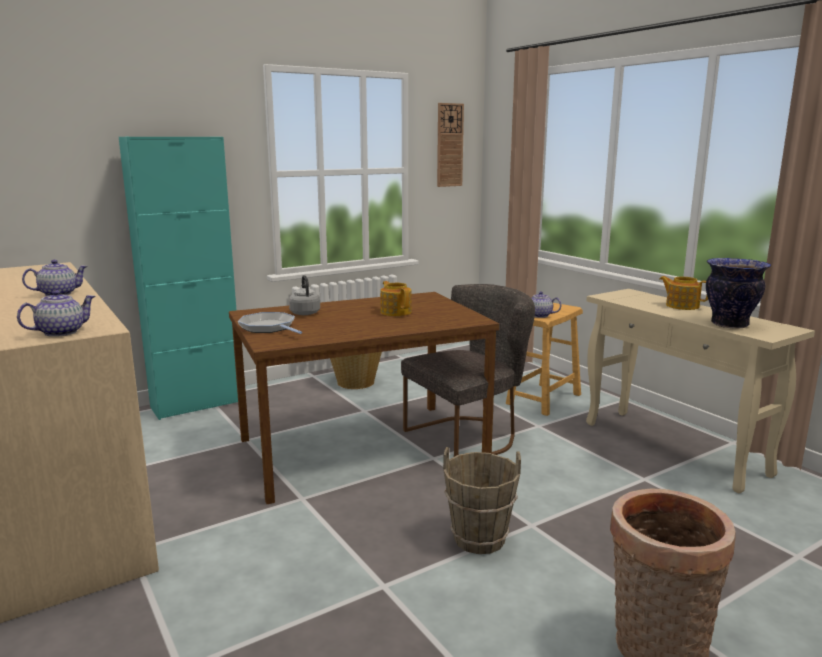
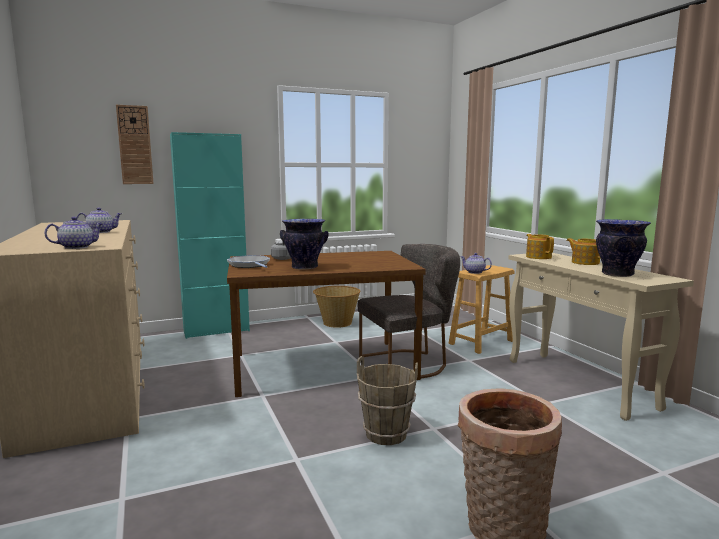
camera: 10 degrees right, 5 degrees down
teapot [380,281,412,316] -> teapot moved to [526,234,554,259]
wall clock [437,103,464,187] -> wall clock moved to [116,105,154,184]
none -> vase [280,219,328,270]

